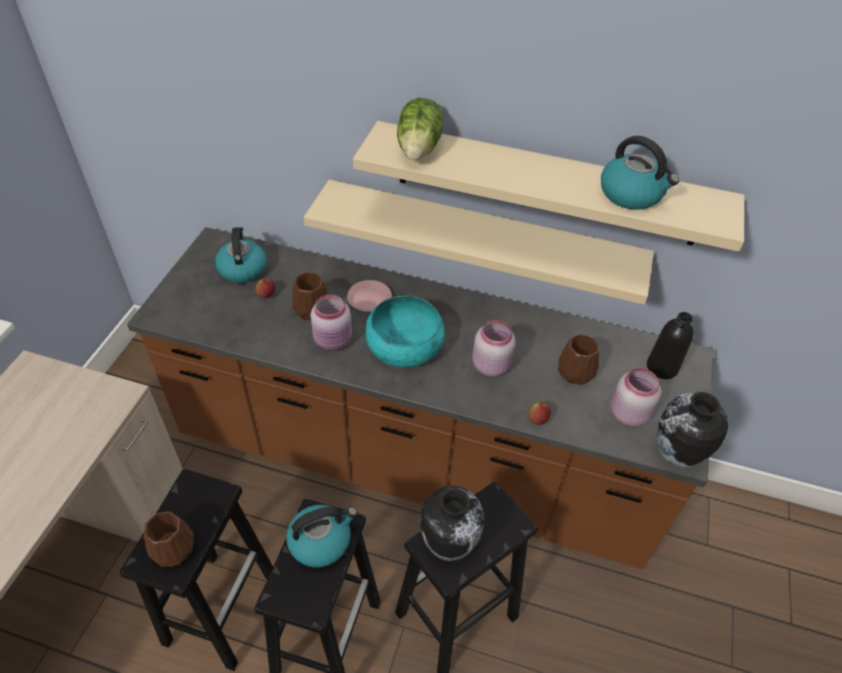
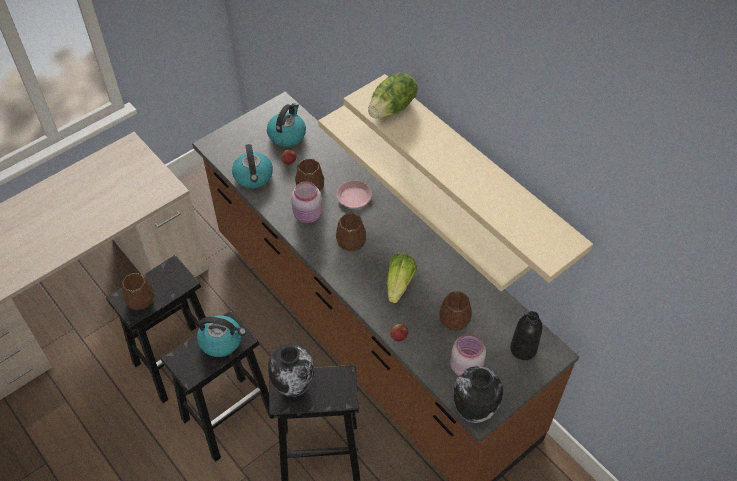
camera: 35 degrees right, 5 degrees up
turquoise bowl [365,296,445,367] -> brown vase [336,214,366,251]
pink jar [472,320,516,377] -> lettuce [387,254,417,303]
kettle [601,136,679,210] -> kettle moved to [232,144,273,188]

